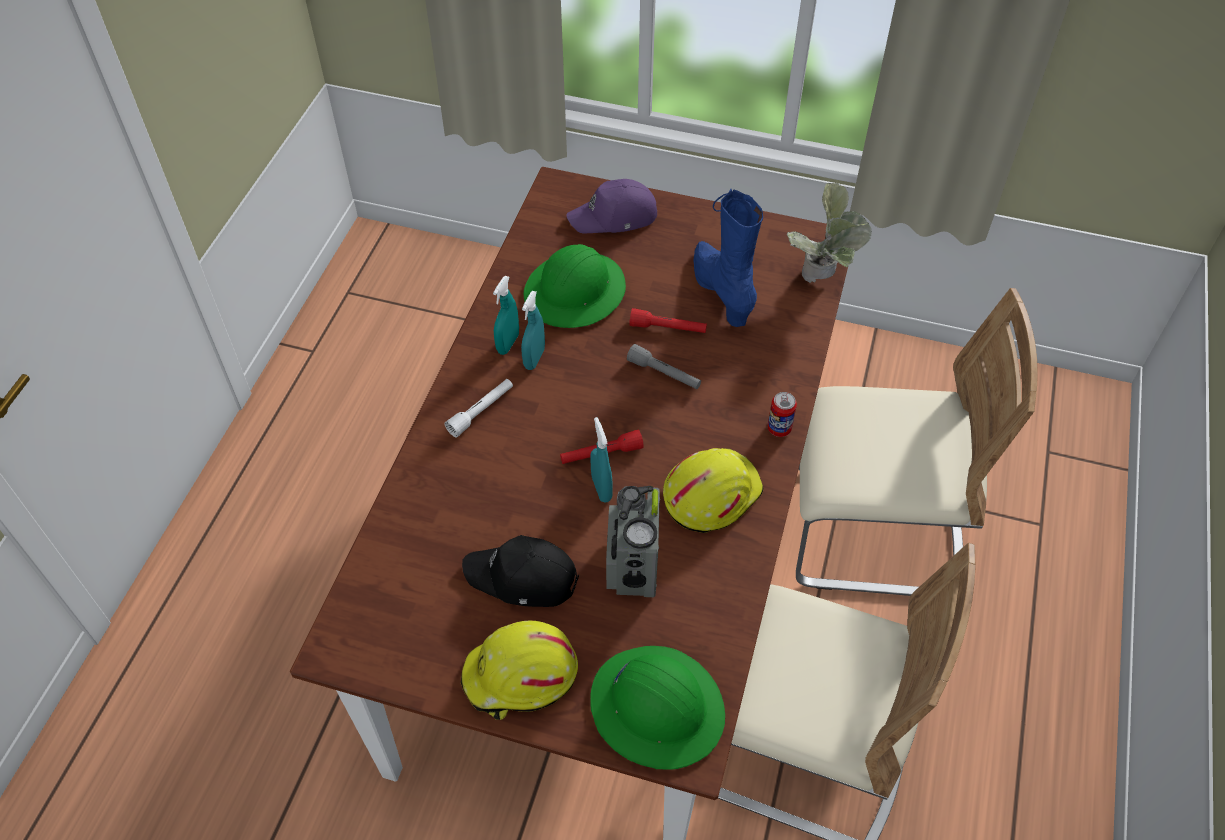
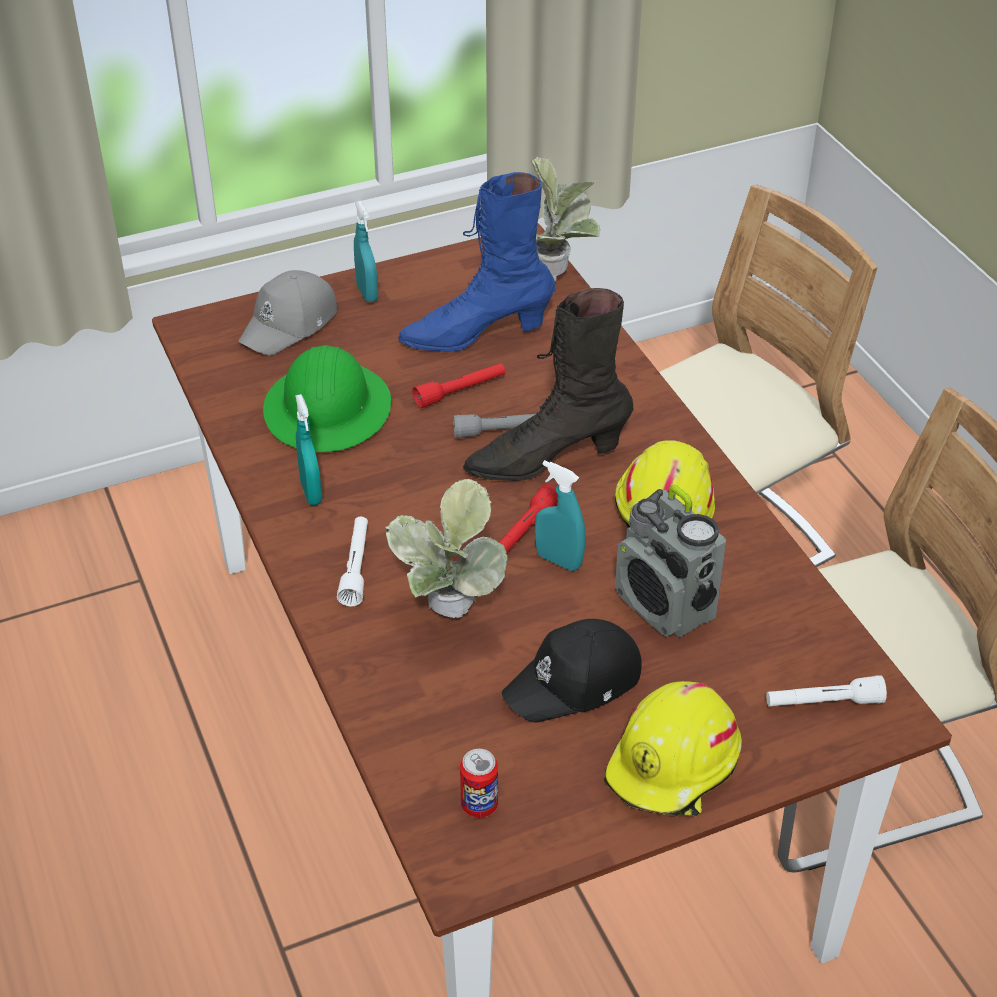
camera: 40 degrees left, 10 degrees down
turquoise spray bottle [521,291,545,370] -> turquoise spray bottle moved to [354,201,378,302]
purple cap [566,179,657,234] -> grey cap [238,270,337,356]
green hard hat [591,646,725,770] -> white flashlight [766,675,887,707]
blue boot [694,189,763,327] -> blue boot turned 45 degrees counterclockwise [398,172,555,352]
can [767,392,797,437] -> can moved to [460,749,498,818]
none -> potted plant [385,479,507,618]
none -> black boot [463,288,633,481]

